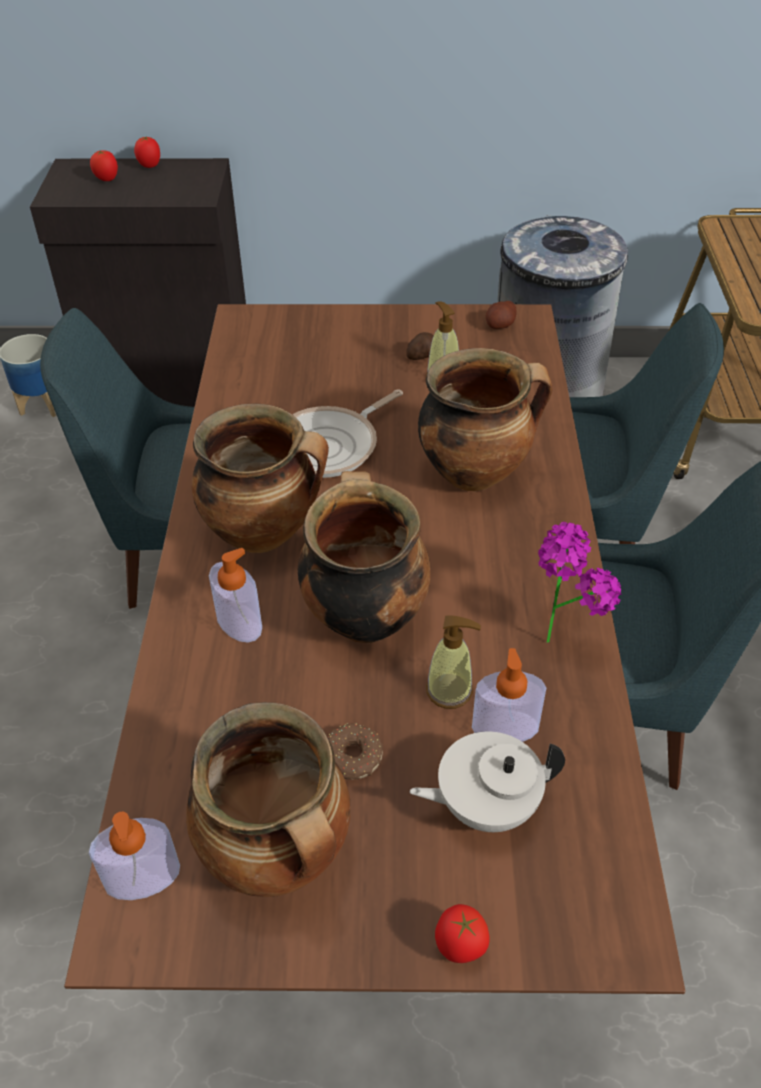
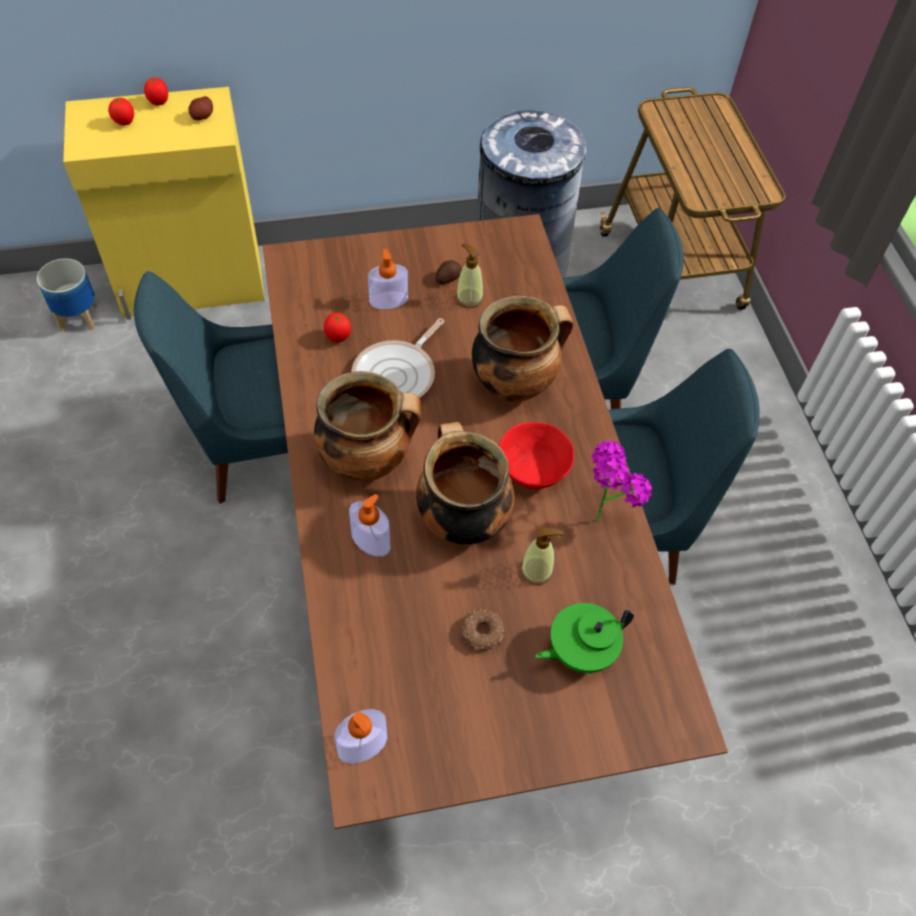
camera: 15 degrees left, 10 degrees up
black cabinet [30,158,246,407] -> yellow cabinet [63,87,265,320]
cooking pot [186,702,350,897] -> none
white teapot [410,732,565,832] -> green teapot [535,603,634,673]
tomato [435,904,490,963] -> tomato moved to [324,313,351,342]
soap dispenser [472,648,546,742] -> soap dispenser moved to [368,249,408,309]
potato [486,301,516,329] -> potato moved to [189,96,213,120]
none -> red bowl [499,422,574,489]

